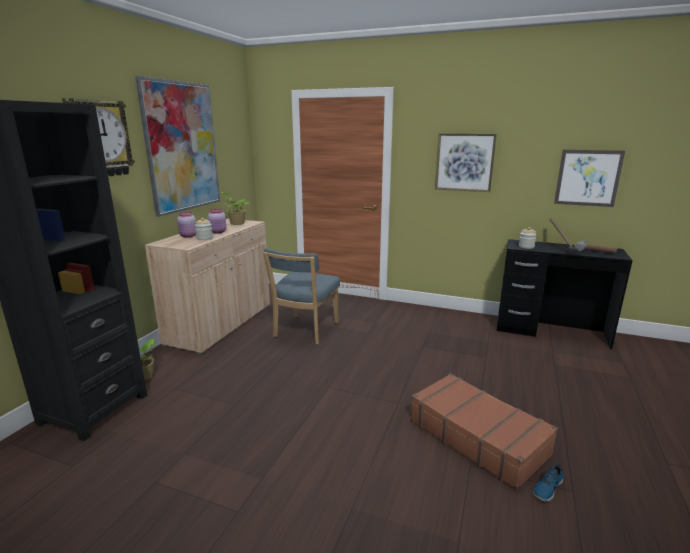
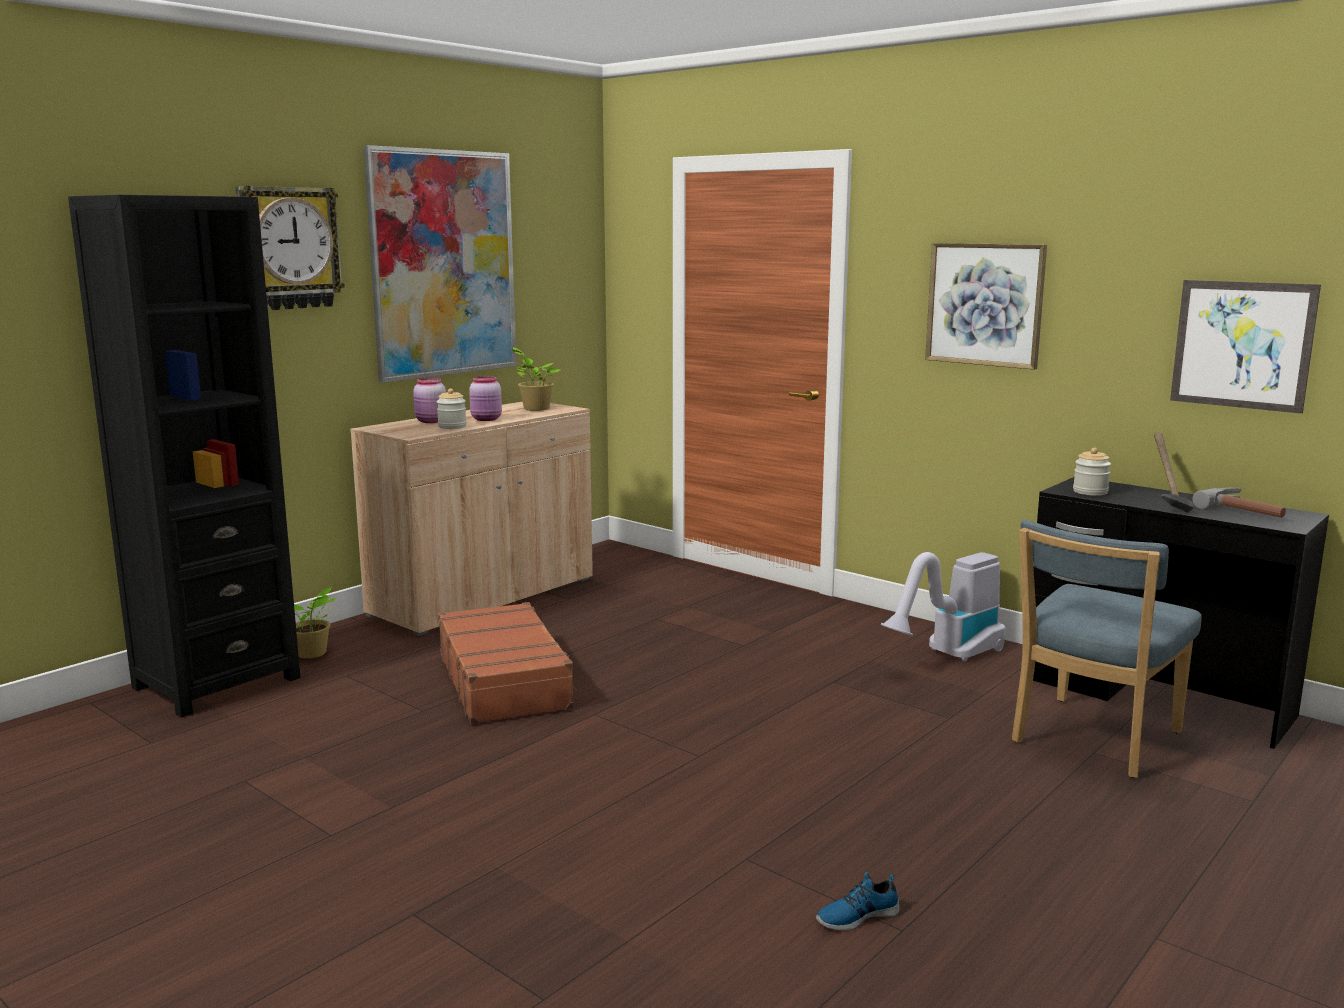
camera: 20 degrees right, 5 degrees down
blue chair [263,248,340,344] -> blue chair moved to [1012,520,1202,778]
brown suitcase [410,373,558,490] -> brown suitcase moved to [438,602,577,724]
none -> vacuum cleaner [881,552,1006,662]

